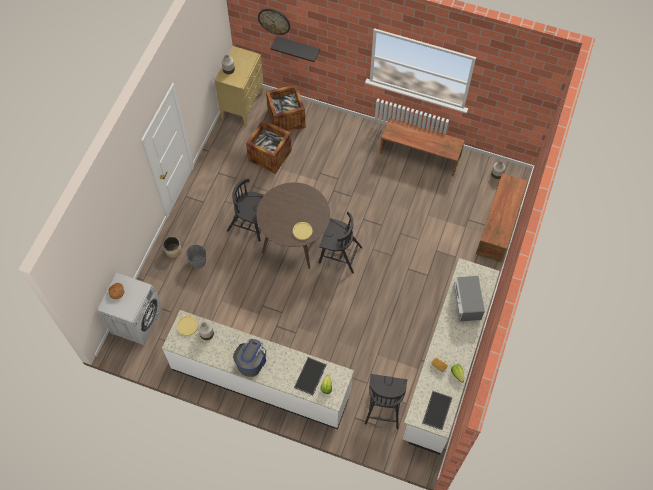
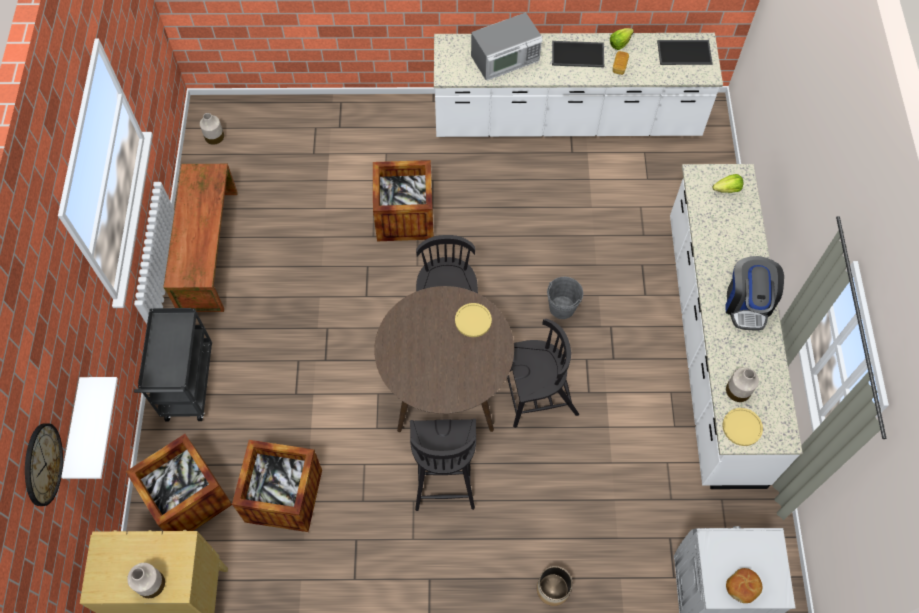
camera: 110 degrees left, 0 degrees up
grey bucket [186,244,206,269] -> grey bucket moved to [547,277,583,319]
coffee machine [233,338,266,377] -> coffee machine turned 90 degrees counterclockwise [725,256,784,330]
black shelf [270,36,320,62] -> white shelf [61,377,118,479]
tray [294,357,327,395] -> tray moved to [552,41,604,67]
black chair [365,374,408,430] -> black chair moved to [507,319,579,428]
brown bench [476,173,528,262] -> none
none -> grey cart [134,308,212,422]
none -> crate [373,160,434,241]

